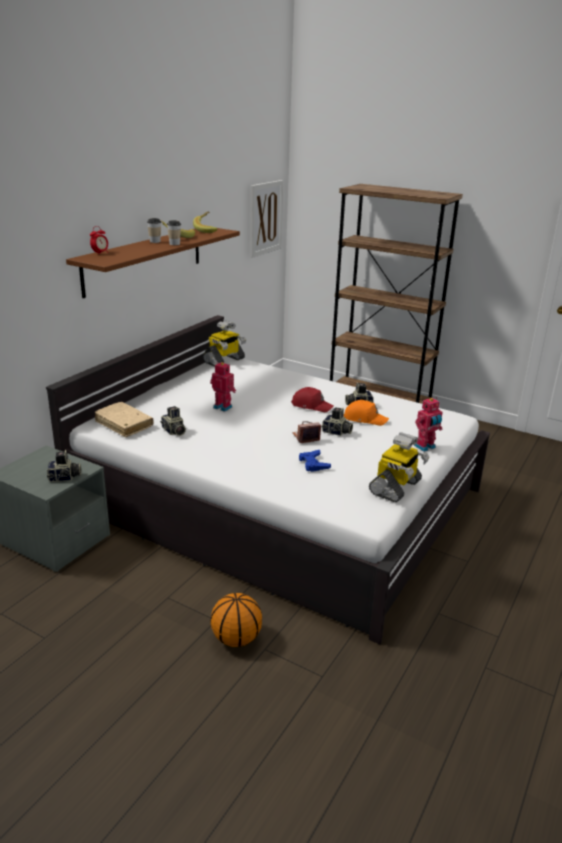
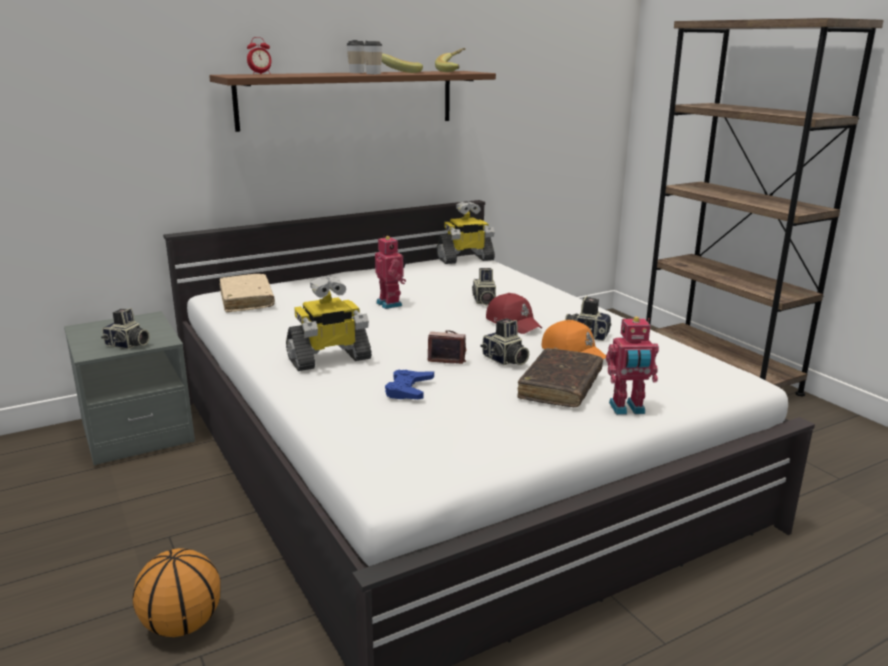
camera: 30 degrees right, 5 degrees down
camera [160,406,186,436] -> camera moved to [472,268,496,306]
picture [250,180,283,258] -> none
toy robot [369,432,429,502] -> toy robot moved to [286,276,372,371]
none -> brown book [517,348,603,407]

